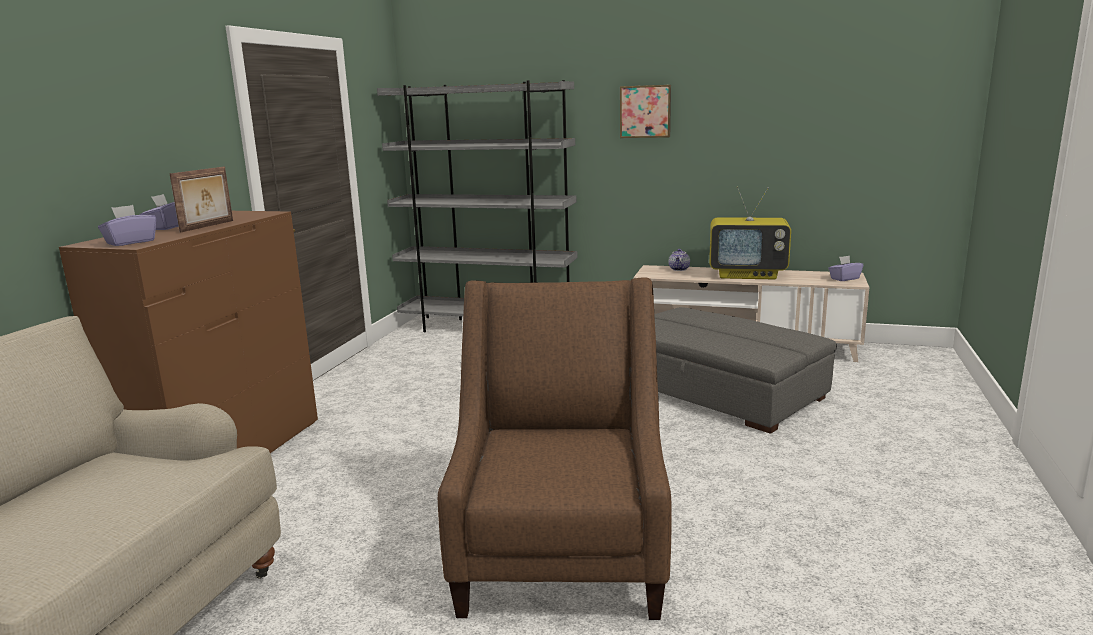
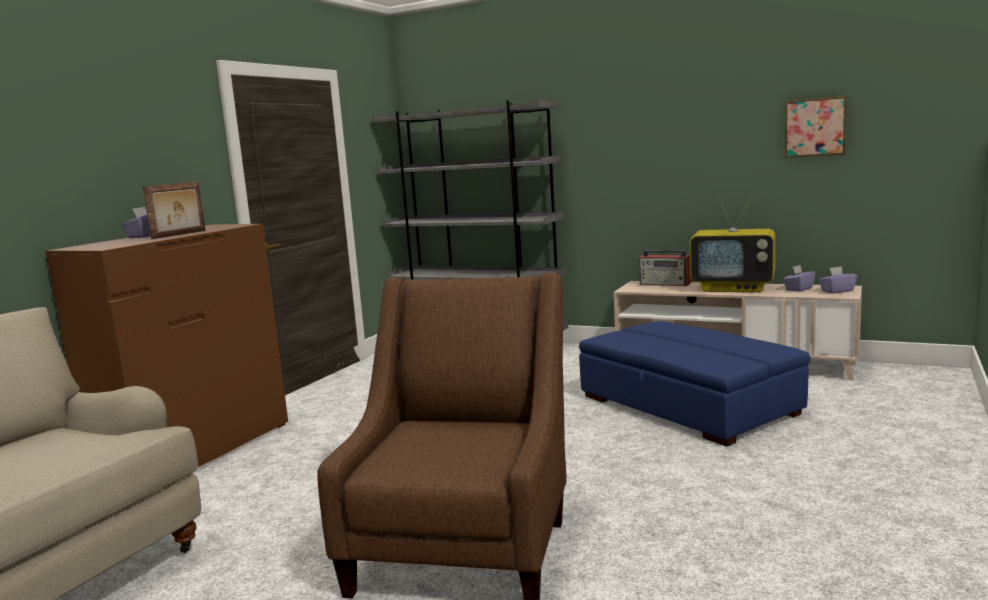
camera: 10 degrees right, 5 degrees down
purple tissue box [98,205,156,246] -> purple tissue box moved to [783,265,816,292]
picture [620,85,671,138] -> picture moved to [785,96,847,158]
grey ottoman [654,307,837,434] -> blue ottoman [579,321,811,447]
teapot [669,249,690,271] -> radio [639,250,691,286]

